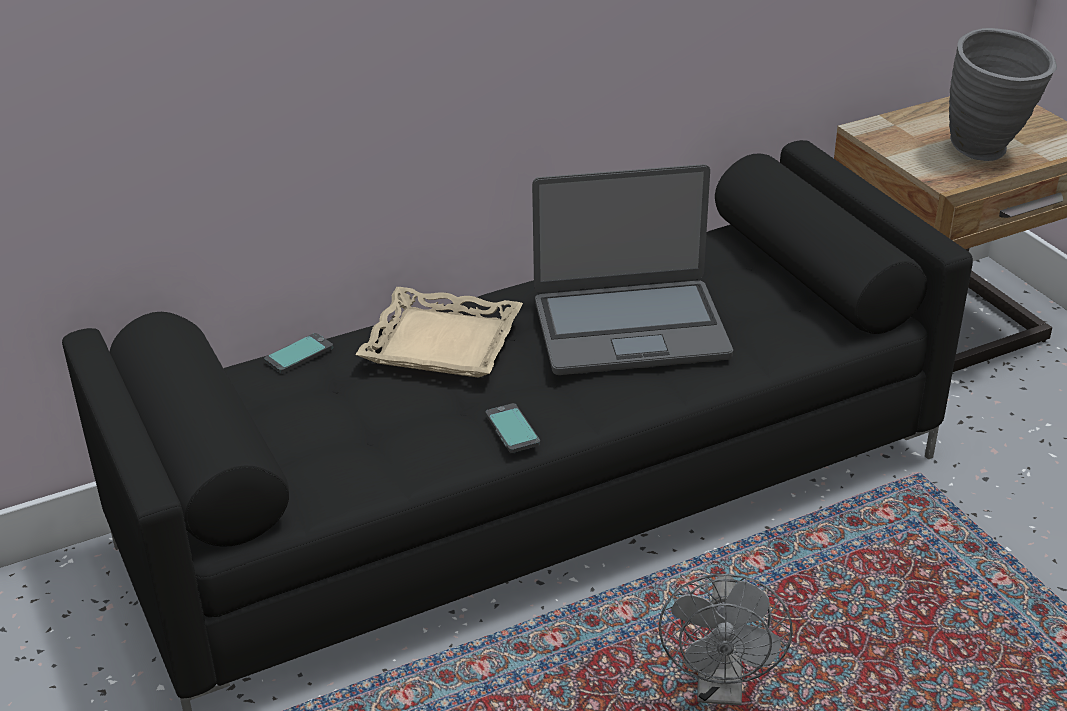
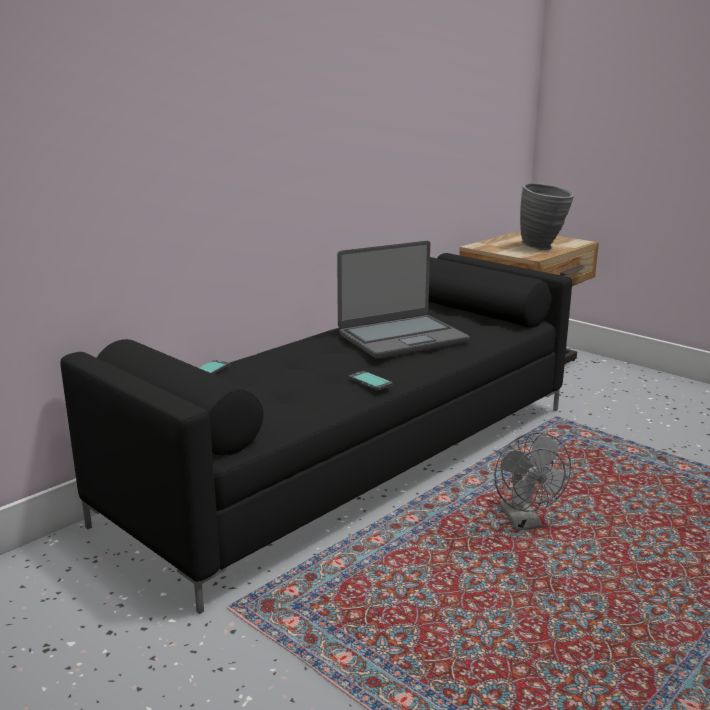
camera: 20 degrees left, 15 degrees down
beige tray [355,287,523,378] -> none

